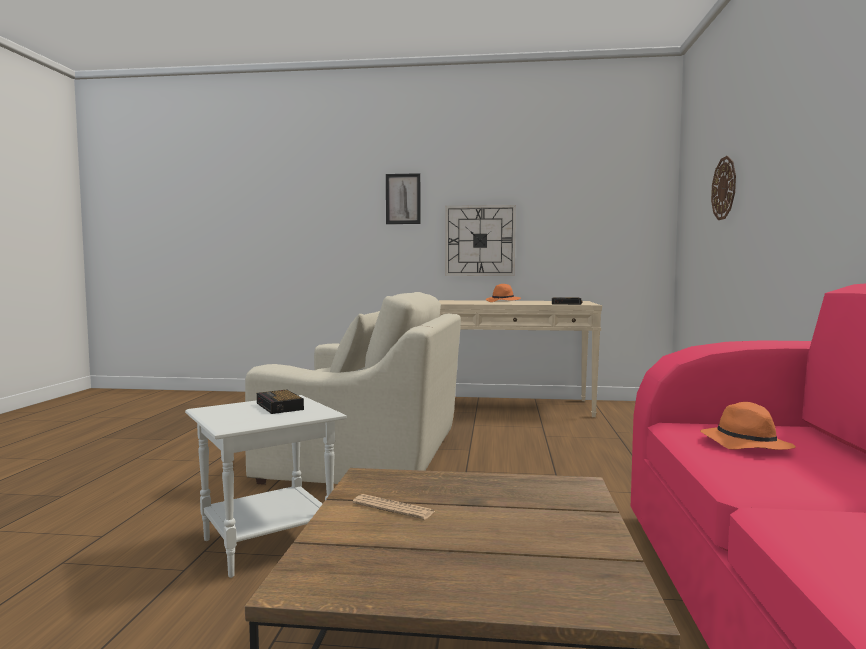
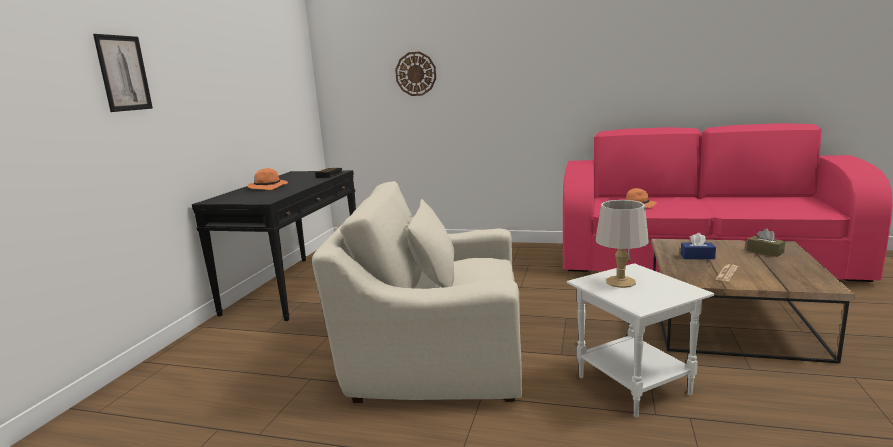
camera: 80 degrees left, 10 degrees up
beige armchair [245,292,461,485] -> beige armchair turned 105 degrees counterclockwise [312,181,522,403]
alarm clock [257,390,304,414] -> grey table lamp [596,200,649,288]
beige console table [439,300,602,417] -> black console table [192,170,356,321]
wall clock [445,205,516,276] -> none
none -> blue tissue box [681,233,716,259]
none -> brown tissue box [747,228,785,257]

